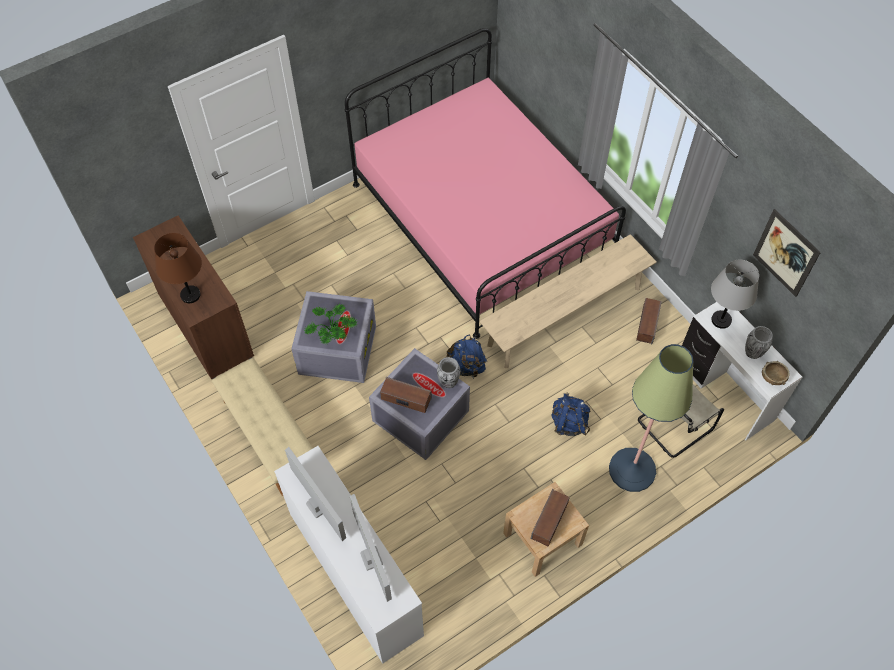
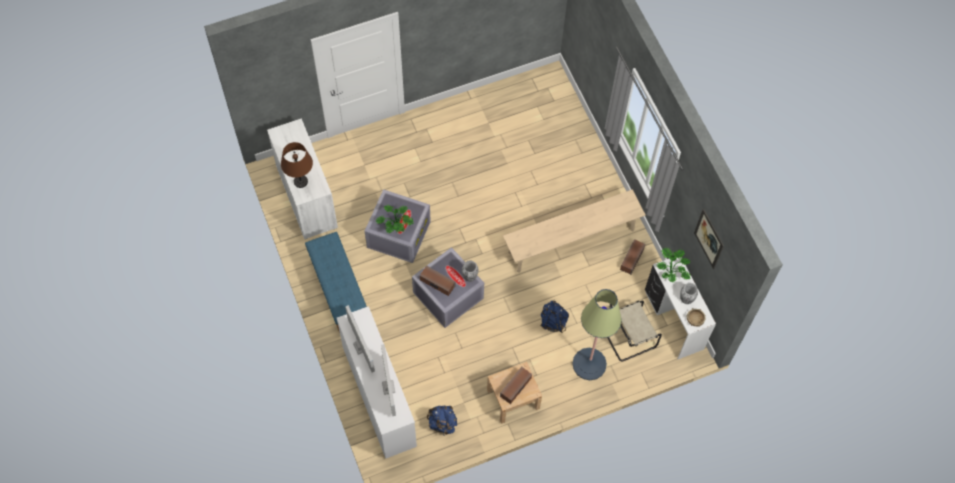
camera: 10 degrees right, 5 degrees up
brown cabinet [133,216,254,379] -> white cabinet [267,118,338,239]
beige bench [212,358,313,496] -> blue bench [305,232,367,333]
pink bed [345,28,626,339] -> none
blue backpack [447,334,487,379] -> blue backpack moved to [427,406,457,436]
grey table lamp [711,260,759,329] -> potted plant [657,248,691,283]

